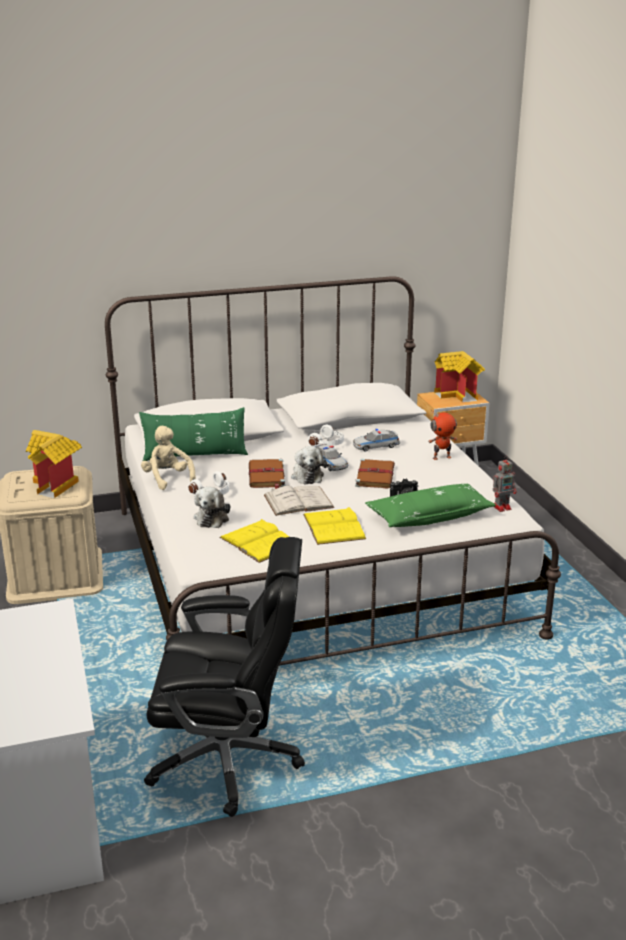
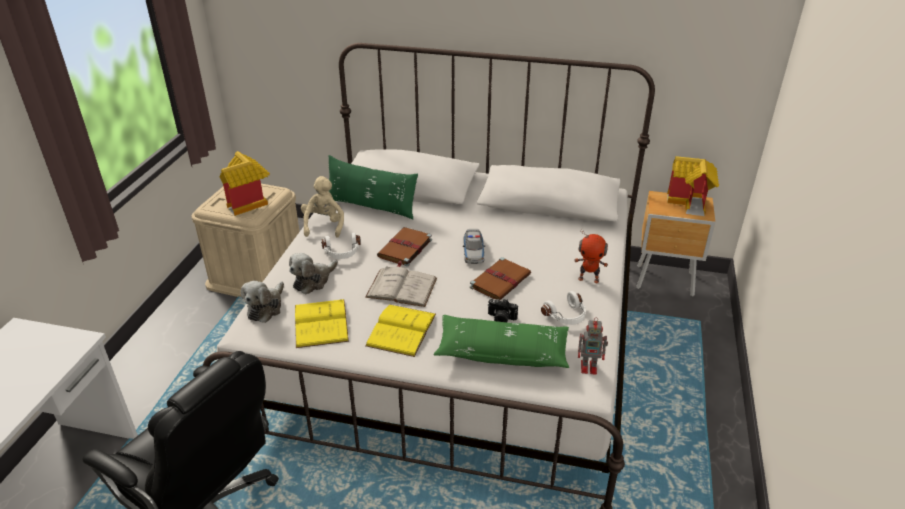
camera: 30 degrees right, 10 degrees up
plush toy [291,446,327,484] -> plush toy moved to [241,281,284,323]
white headphones [308,425,344,446] -> white headphones moved to [541,291,586,325]
toy car [353,429,400,451] -> none

